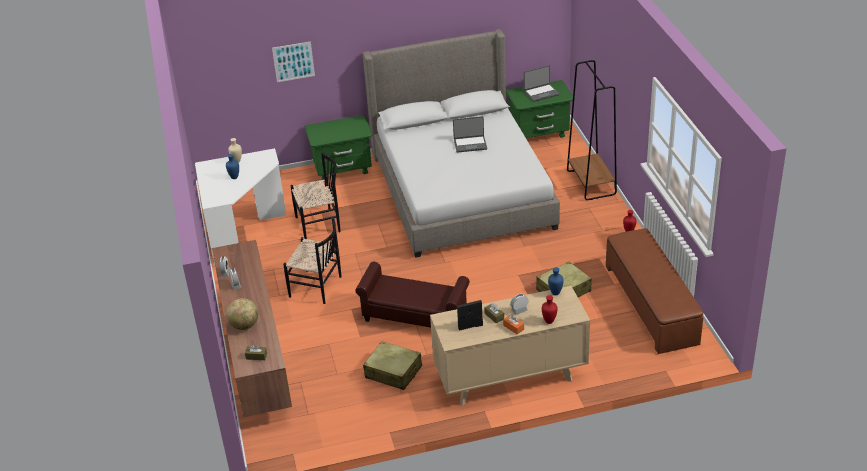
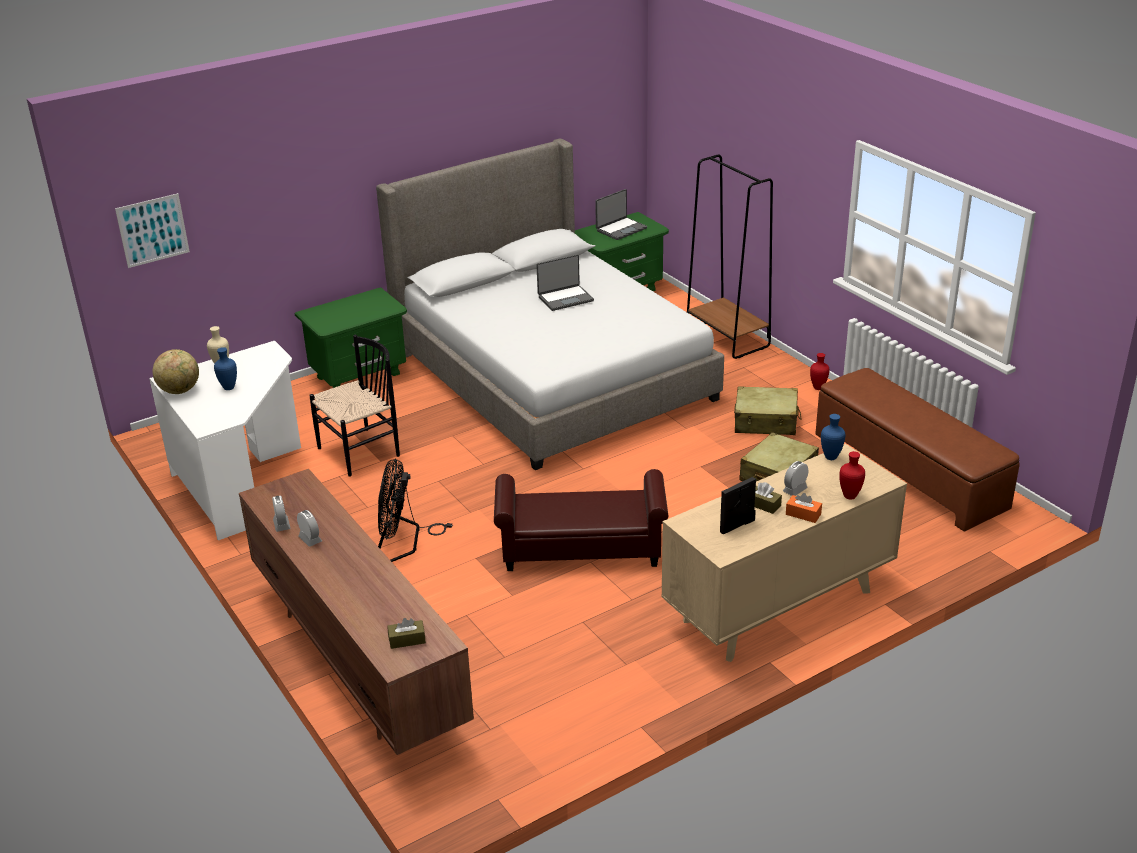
camera: 20 degrees left, 5 degrees down
globe [226,298,258,330] -> globe moved to [153,349,199,394]
picture [272,41,315,82] -> picture moved to [115,193,190,268]
black chair [283,217,342,304] -> black fan [378,459,454,562]
beige suitcase [363,341,422,390] -> beige suitcase moved to [734,386,802,435]

